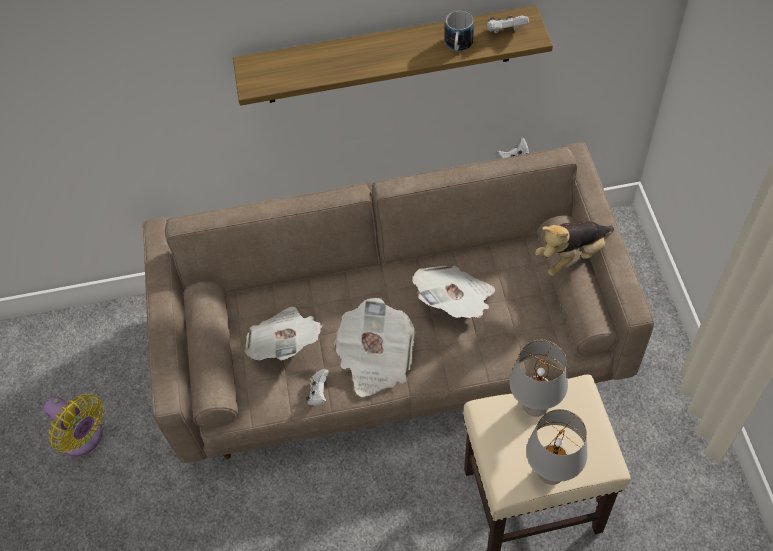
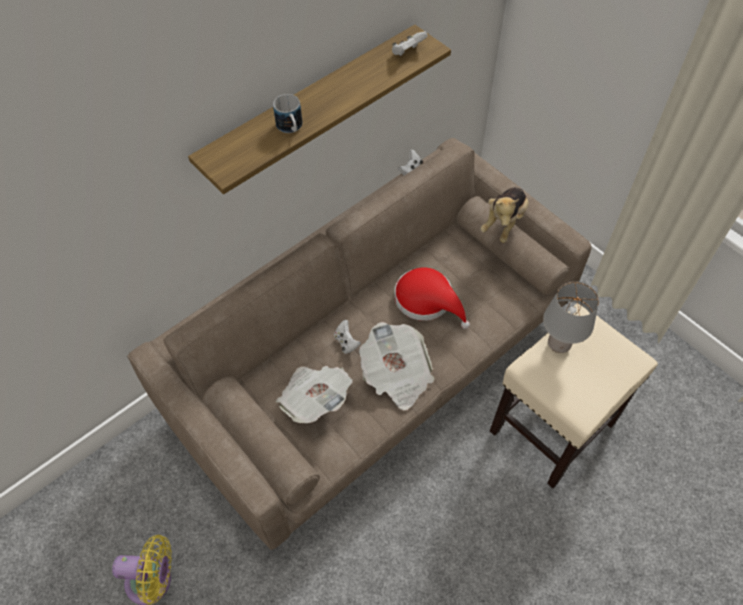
camera: 35 degrees left, 0 degrees up
white game controller [306,369,329,406] -> white game controller moved to [334,320,361,354]
newspaper [413,265,495,318] -> red hat [395,267,470,329]
mug [445,11,474,51] -> mug moved to [273,94,302,133]
grey table lamp [526,409,587,485] -> none

